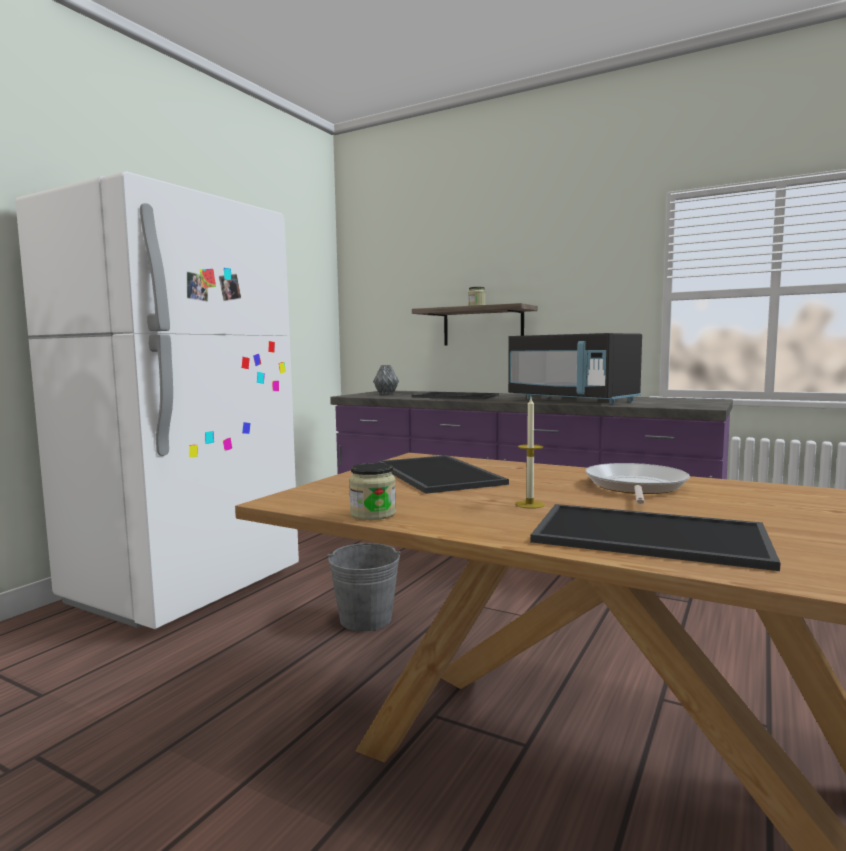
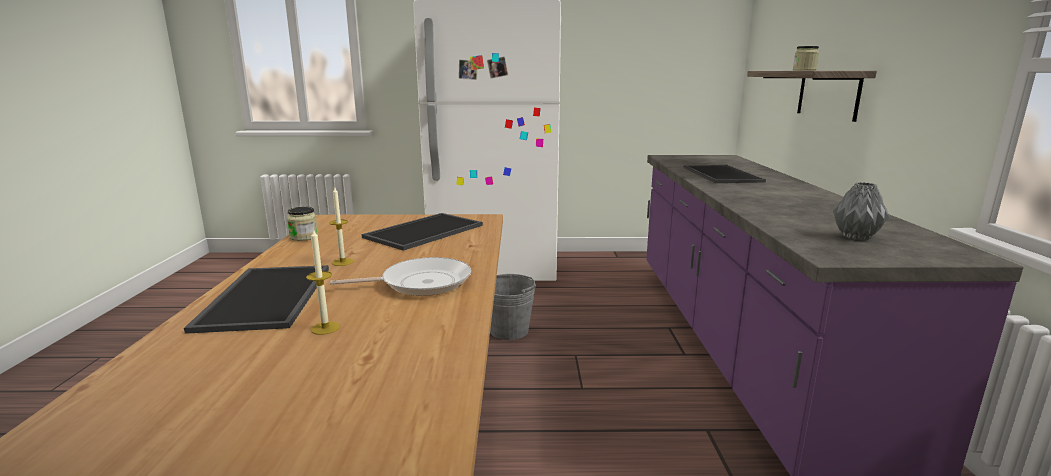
camera: 60 degrees right, 10 degrees up
grey vase [373,365,399,395] -> grey vase moved to [833,182,889,240]
black microwave [508,333,642,404] -> none
none -> candle [306,228,340,335]

